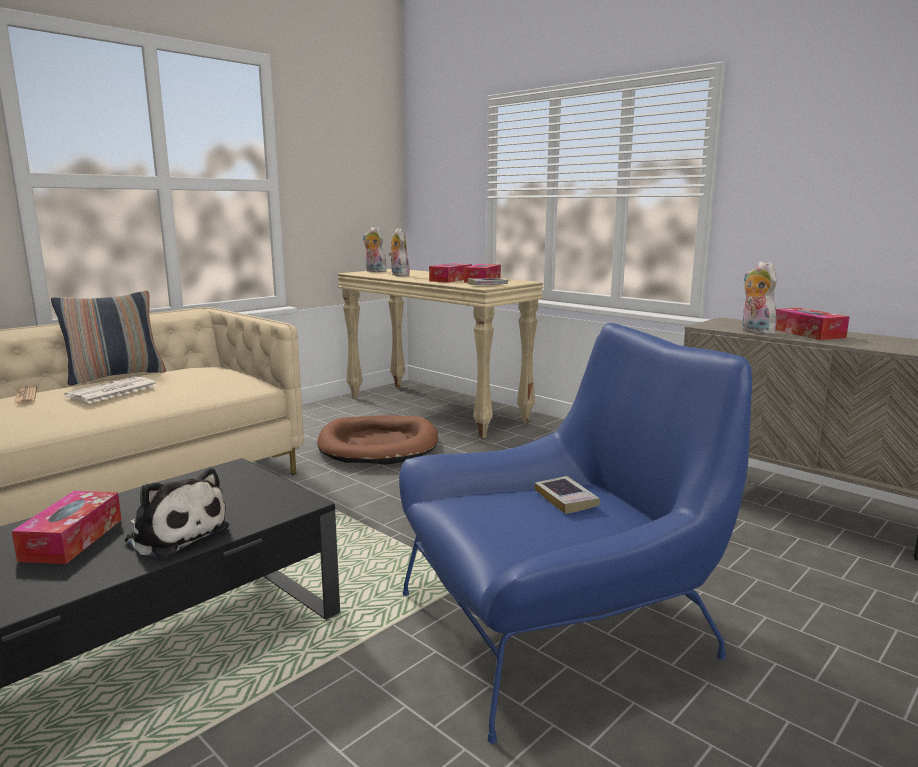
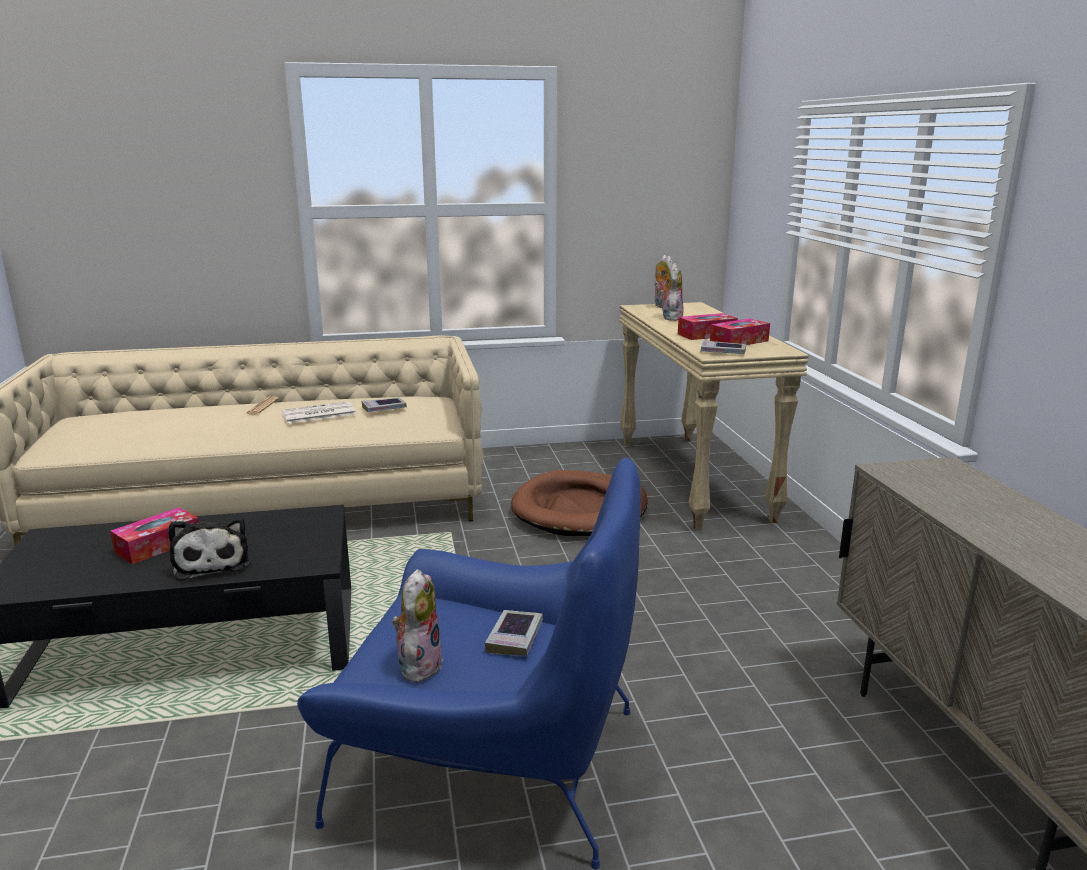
camera: 35 degrees right, 5 degrees up
pillow [51,291,166,385] -> none
plush toy [742,261,777,335] -> plush toy moved to [392,569,443,683]
tissue box [776,308,850,340] -> none
none -> book [362,398,407,412]

